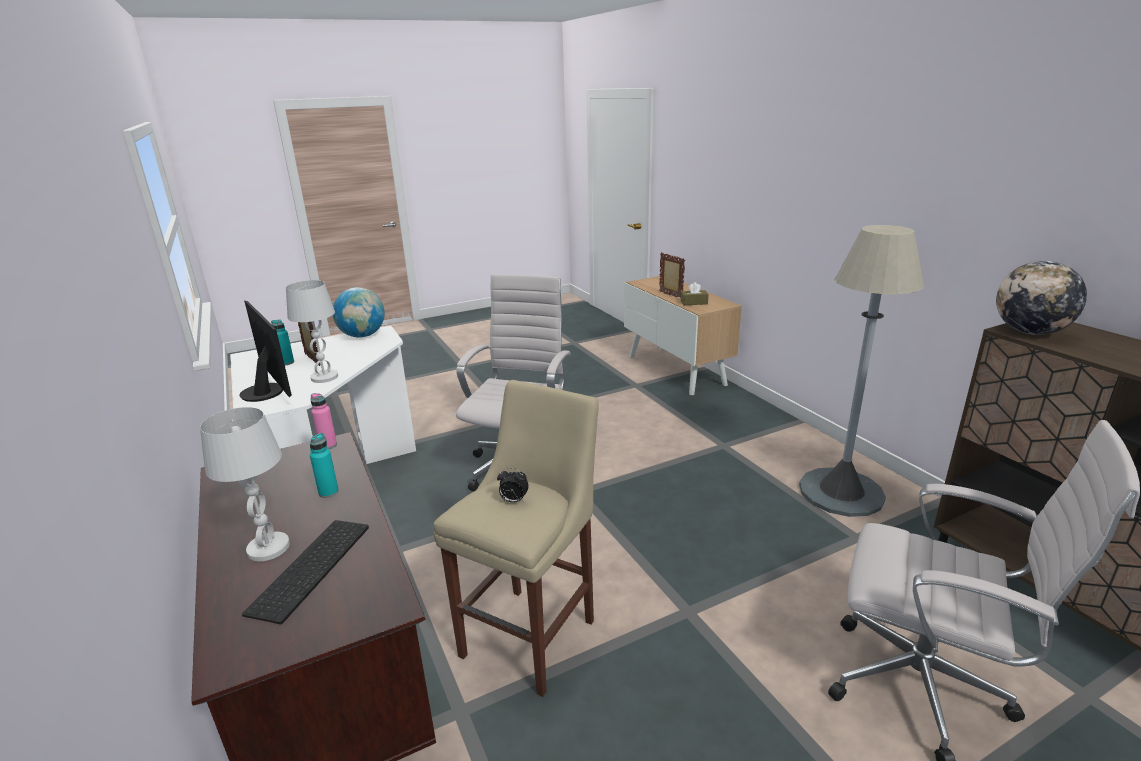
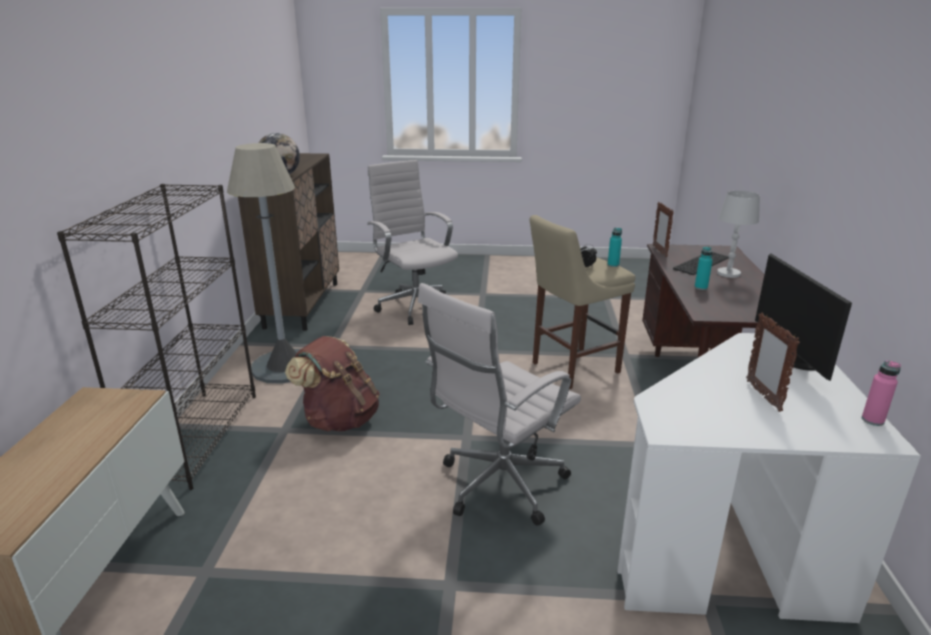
camera: 150 degrees left, 0 degrees up
turquoise bottle [271,320,294,365] -> turquoise bottle moved to [607,228,622,267]
white table lamp [286,280,338,383] -> none
pink bottle [310,393,337,449] -> pink bottle moved to [862,360,901,426]
globe [333,287,385,338] -> none
picture frame [659,252,685,298] -> picture frame moved to [653,202,674,257]
brown tissue box [681,282,709,306] -> none
none -> black bookcase [57,184,256,490]
none -> brown backpack [285,336,380,431]

